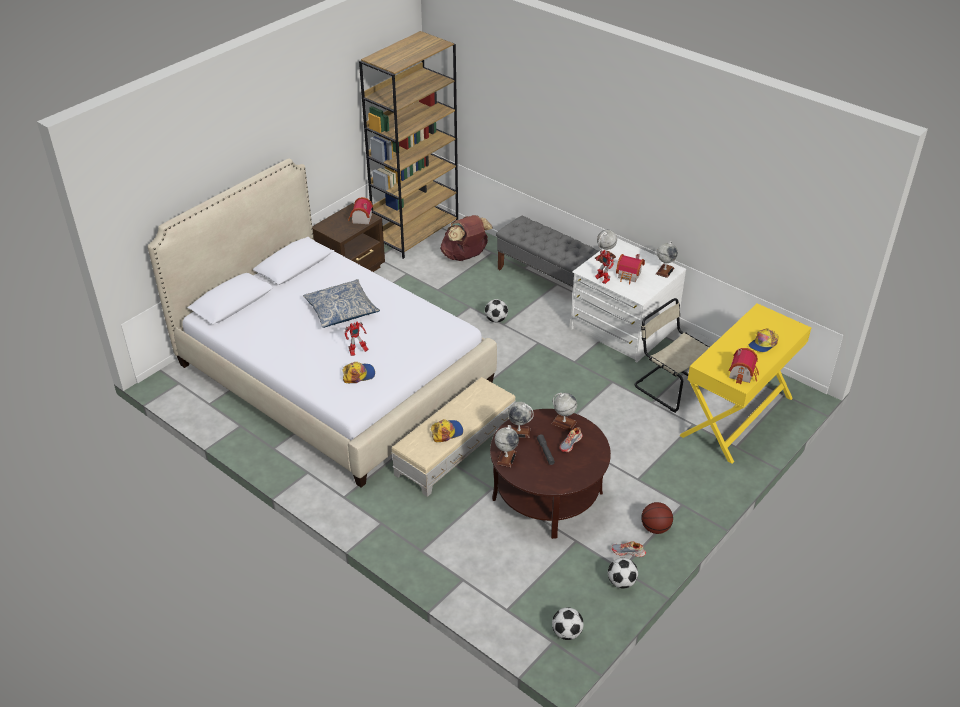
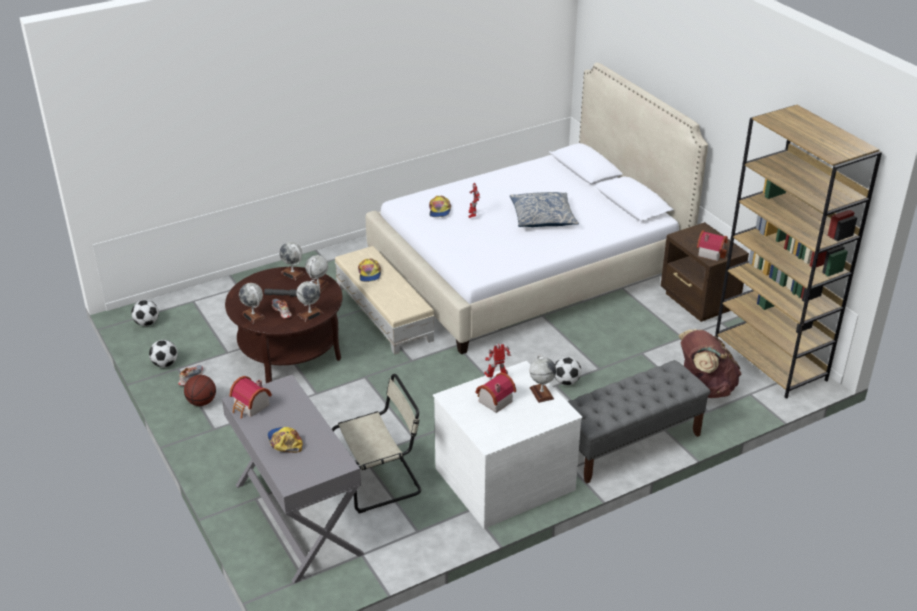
camera: 110 degrees right, 5 degrees down
globe [656,241,678,278] -> globe moved to [239,283,265,324]
yellow desk [679,303,811,464] -> grey desk [222,375,364,584]

